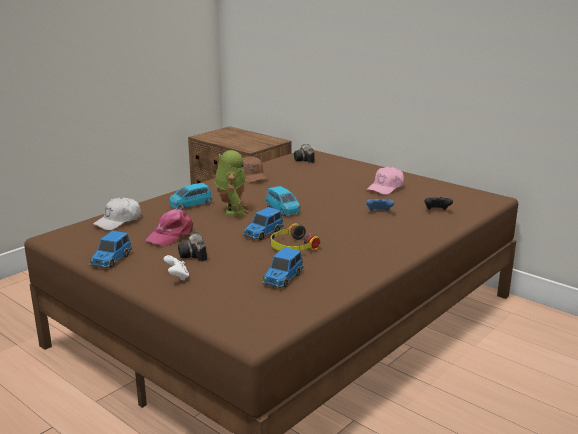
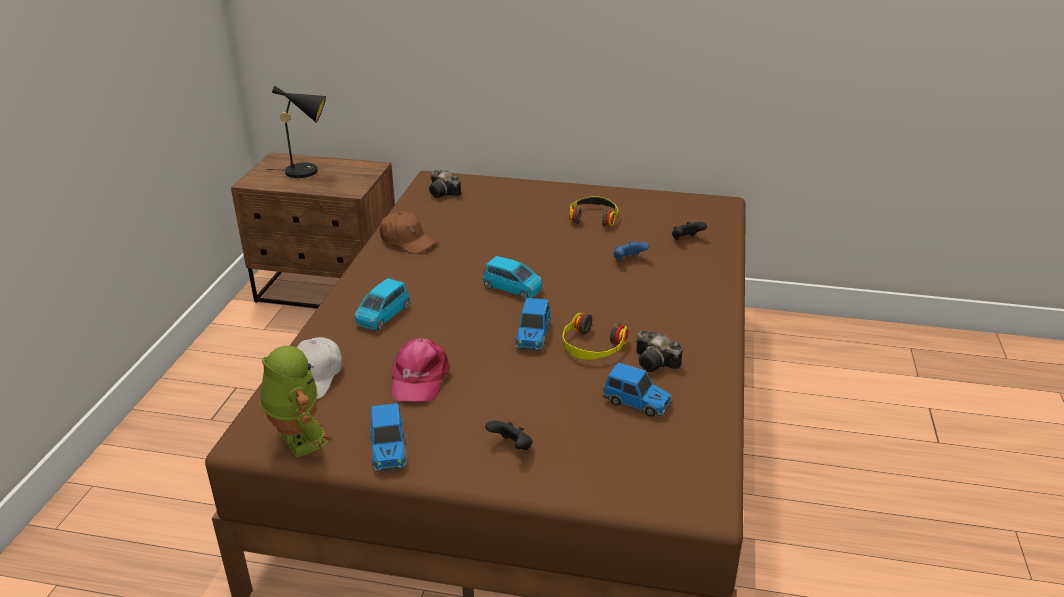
camera: 30 degrees left, 10 degrees up
white game controller [164,255,189,281] -> black game controller [485,420,533,450]
camera [178,232,207,262] -> camera moved to [636,331,683,372]
toy robot [215,150,249,216] -> toy robot moved to [260,346,332,458]
toy car [262,247,303,288] -> toy car turned 60 degrees counterclockwise [603,362,672,417]
pink cap [367,166,404,195] -> headphones [569,196,619,227]
none -> black table lamp [266,86,326,178]

